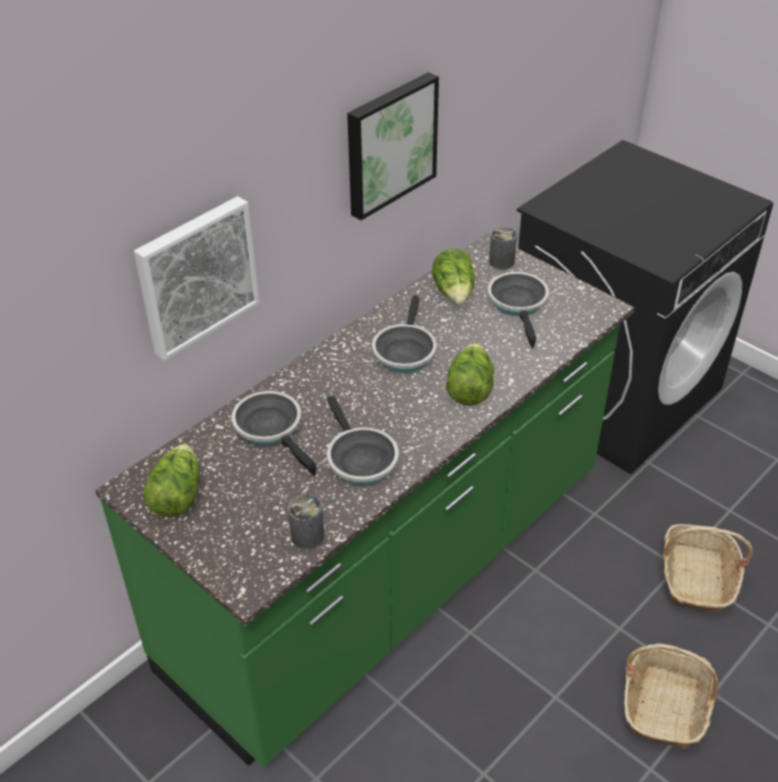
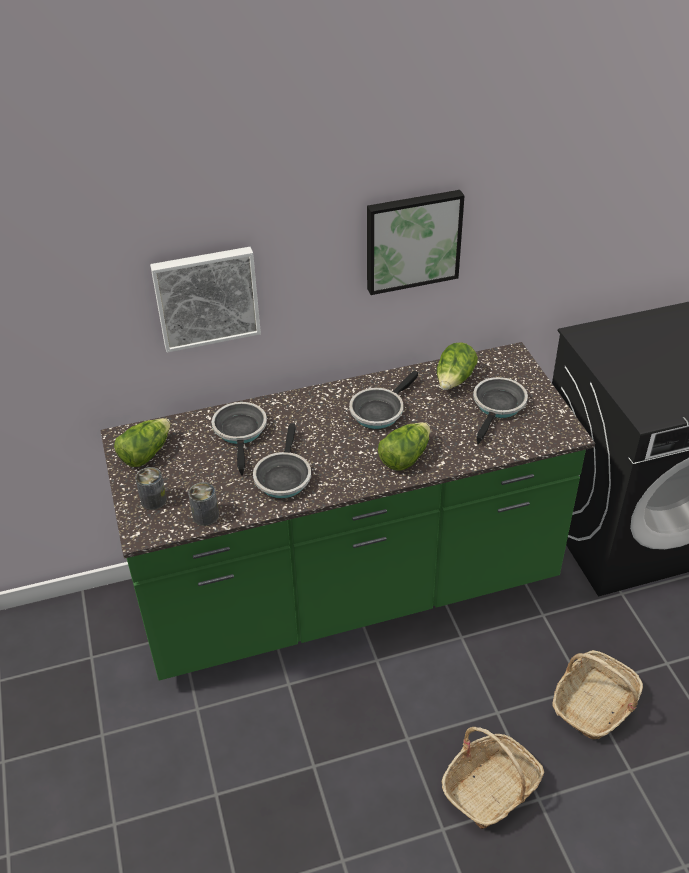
camera: 30 degrees right, 0 degrees up
can [489,227,517,270] -> can moved to [135,467,167,510]

